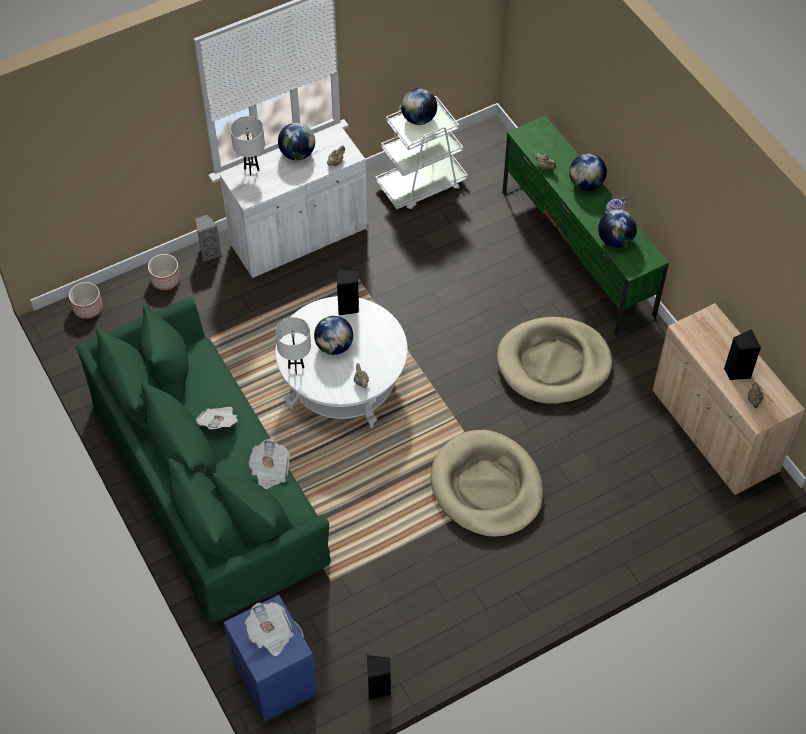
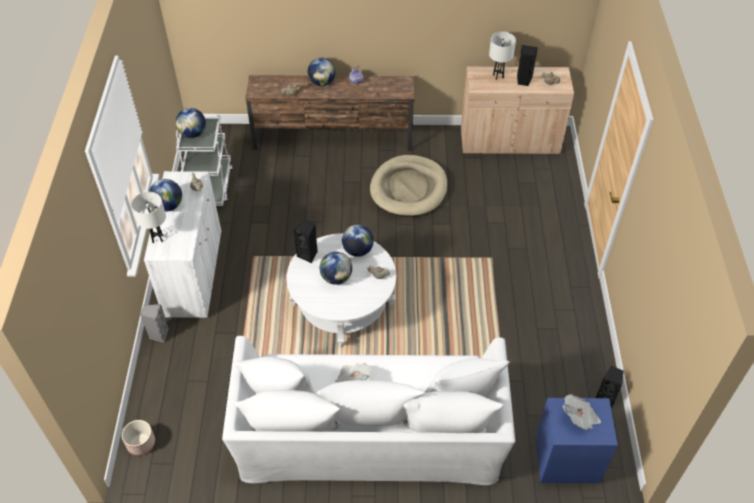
camera: 60 degrees left, 5 degrees down
green sofa [76,297,331,623] -> white sofa [222,336,515,485]
planter [148,254,180,290] -> none
newspaper [248,439,290,489] -> none
white table lamp [275,317,311,375] -> white table lamp moved to [489,32,516,80]
beige dog bed [431,430,543,538] -> none
green tv stand [503,116,669,338] -> brown tv stand [245,75,414,151]
globe [598,209,637,248] -> globe moved to [342,225,374,257]

